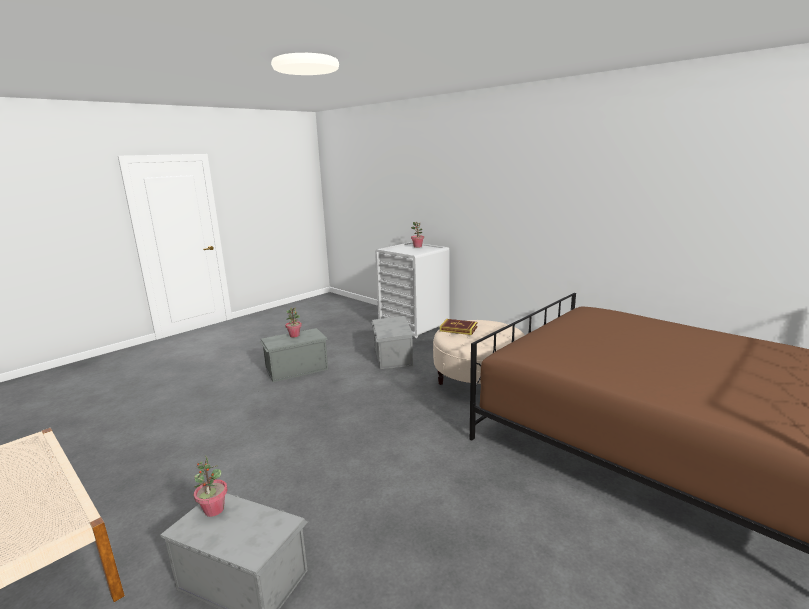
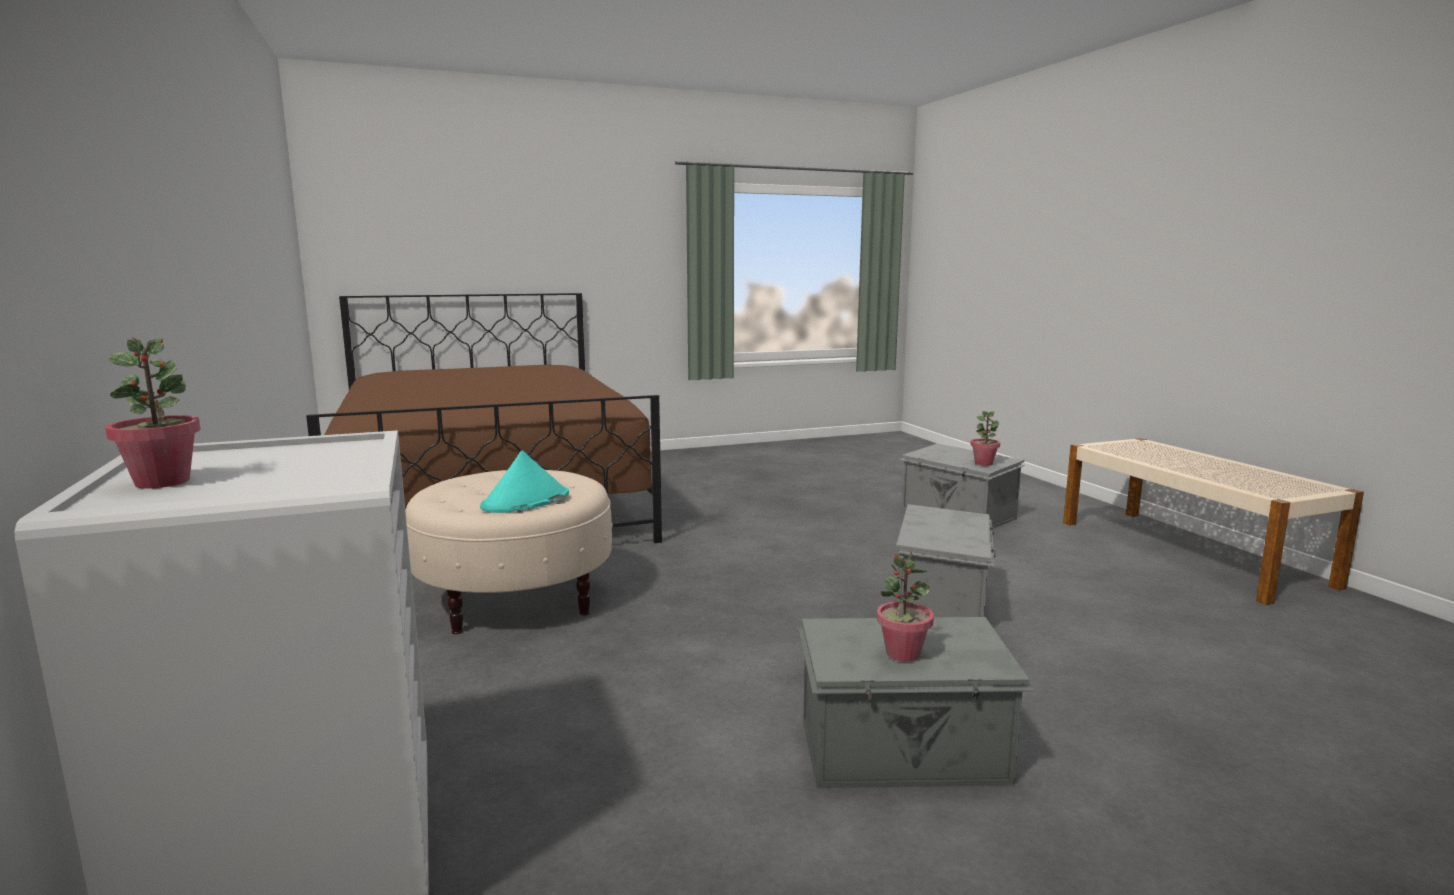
camera: 155 degrees left, 5 degrees down
grey storage box [371,316,413,369] -> grey storage box moved to [896,504,996,617]
book [440,319,478,335] -> turquoise hat [480,450,569,513]

